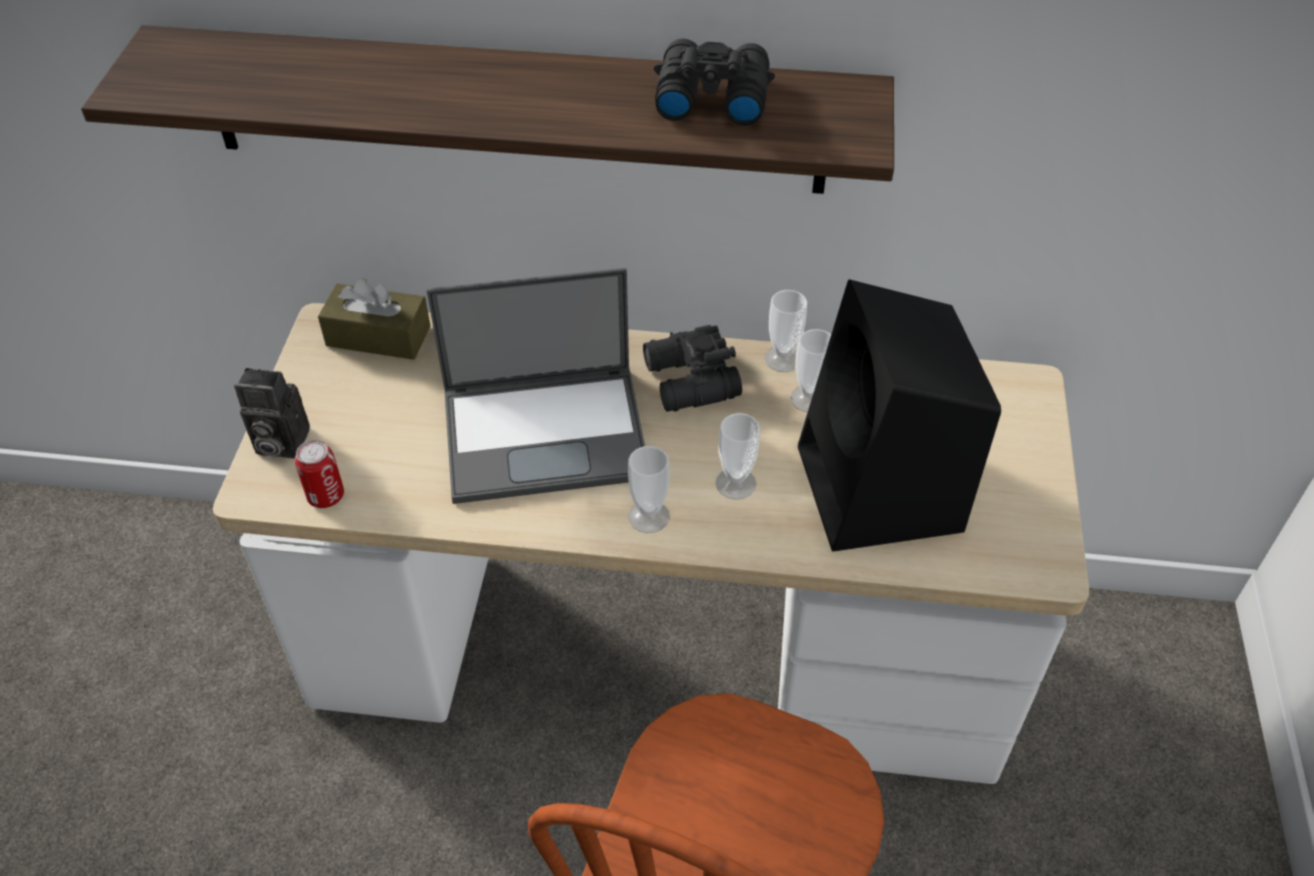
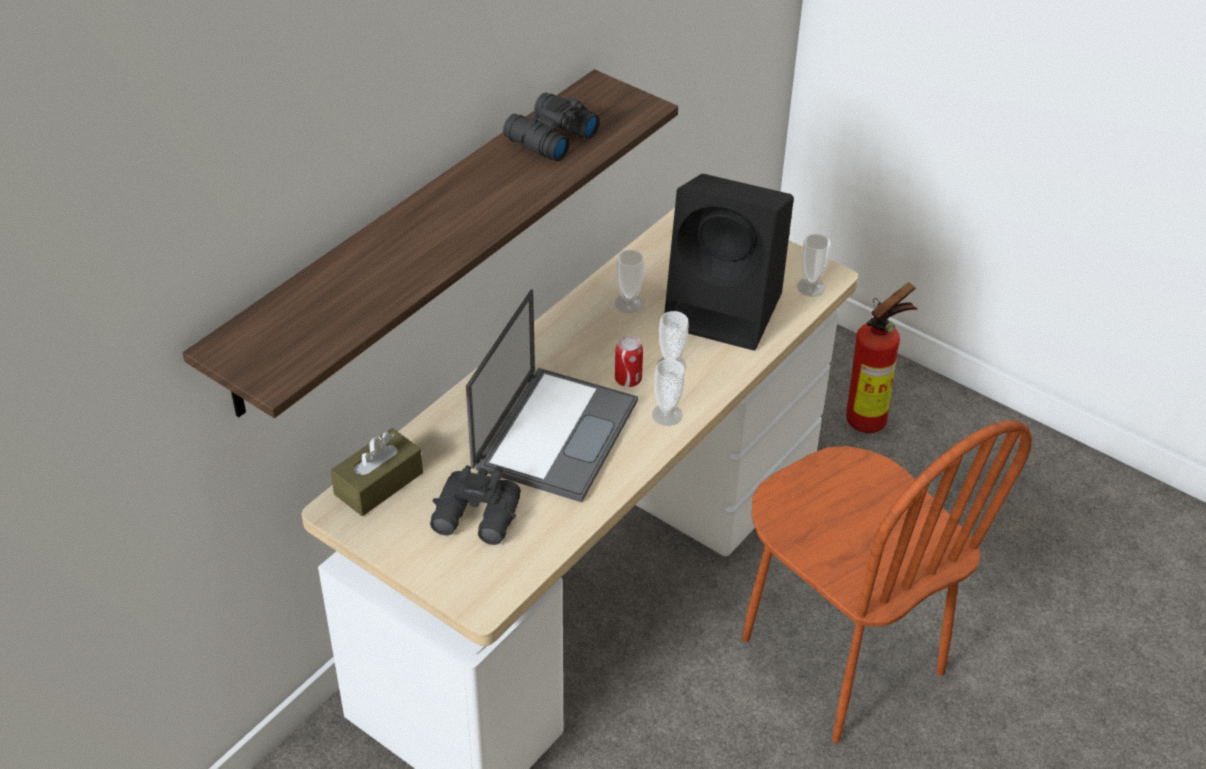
camera: 60 degrees left, 5 degrees down
camera [234,368,310,458] -> none
can [295,440,344,508] -> can moved to [615,335,643,387]
black binoculars [643,325,742,412] -> black binoculars moved to [430,465,521,545]
cup [765,290,807,372] -> cup moved to [797,234,831,297]
none -> fire extinguisher [846,282,918,433]

